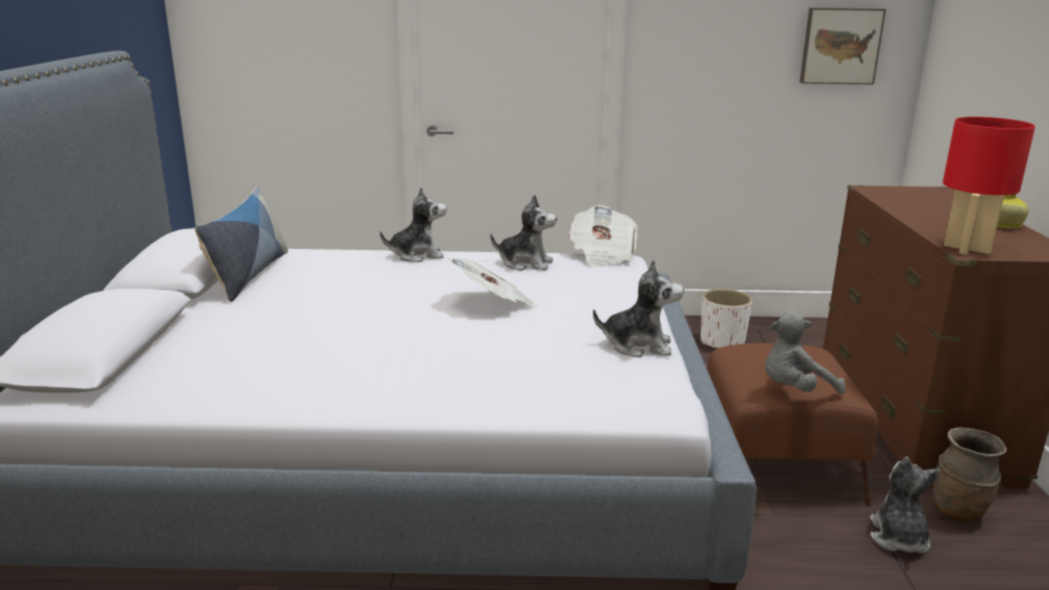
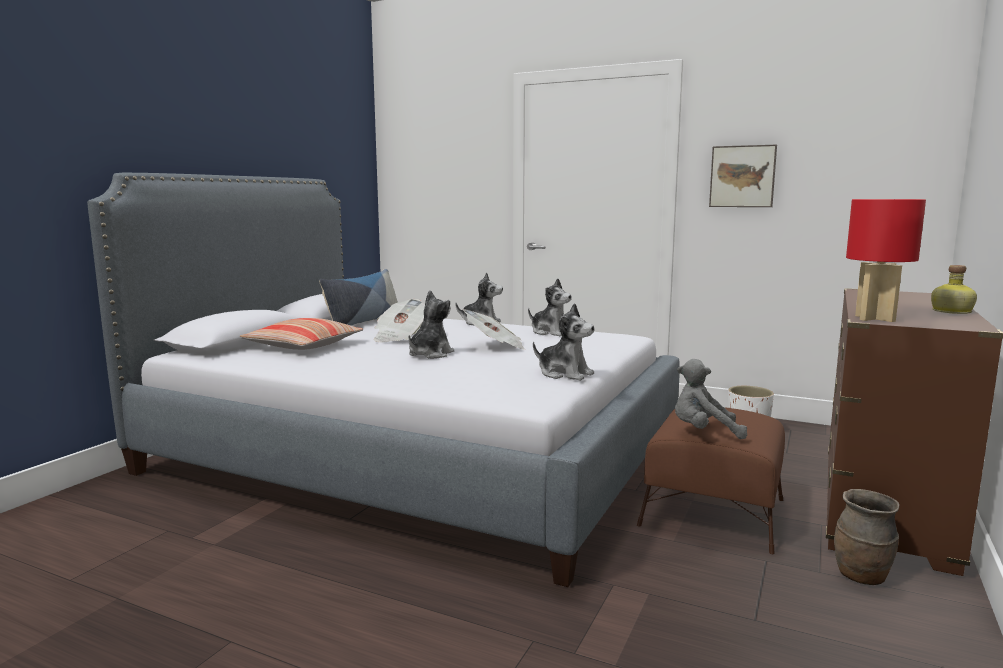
camera: 25 degrees right, 10 degrees down
newspaper [568,205,638,267] -> newspaper moved to [374,299,425,343]
picture [800,8,886,84] -> picture moved to [709,145,777,207]
plush toy [870,456,940,553] -> plush toy moved to [409,290,454,359]
none -> pillow [240,318,363,350]

